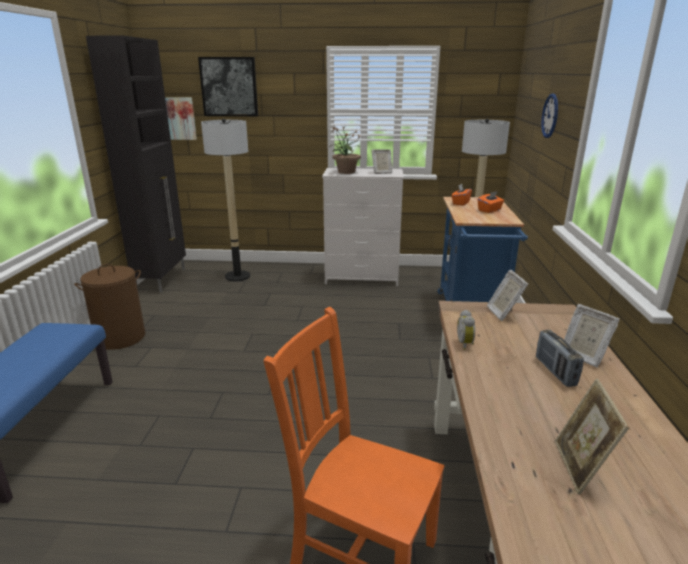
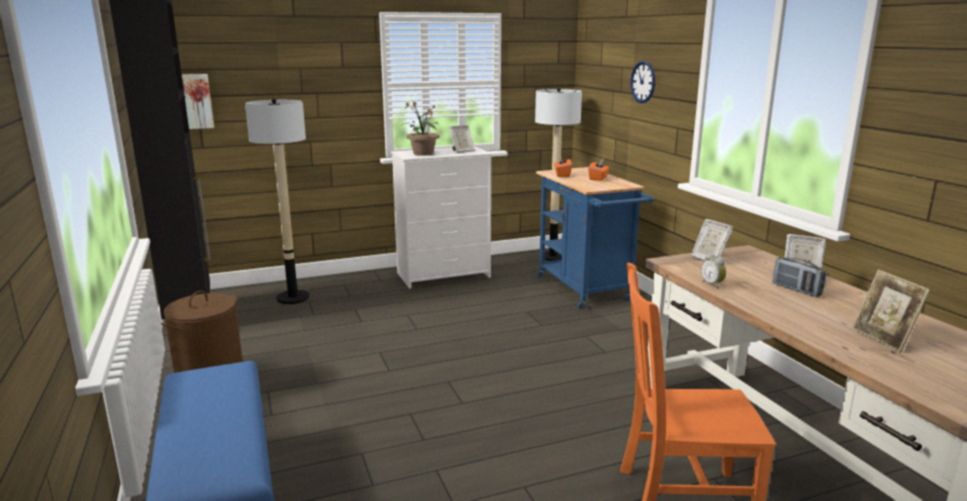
camera: 25 degrees left, 5 degrees down
picture [198,57,258,116] -> none

